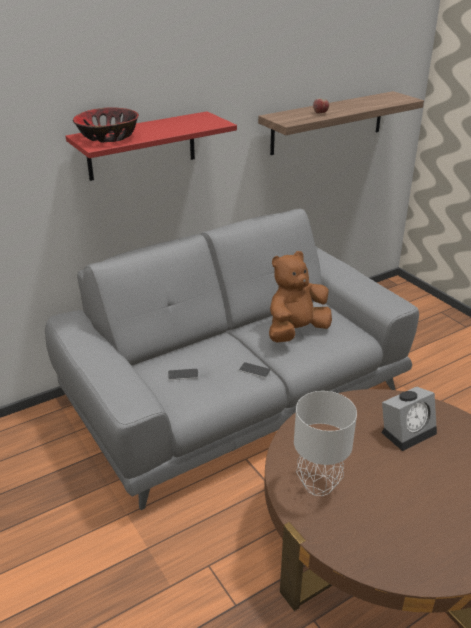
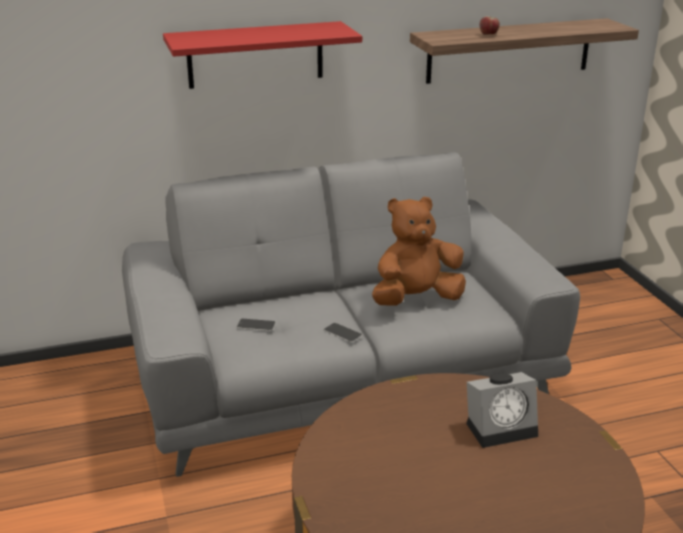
camera: 15 degrees right, 5 degrees down
bowl [73,107,139,142] -> none
grey table lamp [294,391,357,496] -> none

